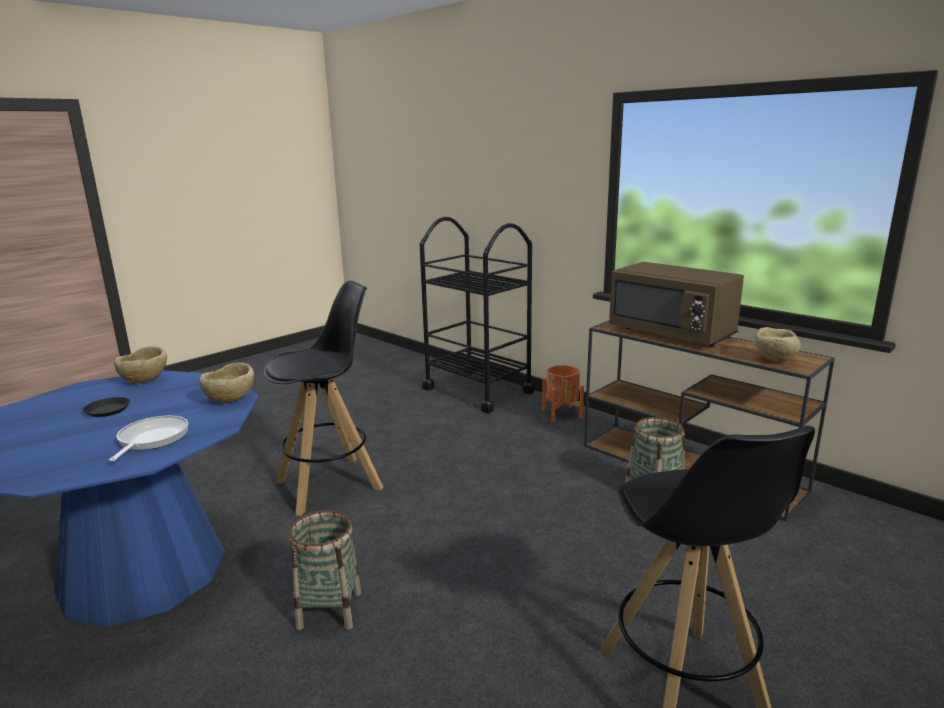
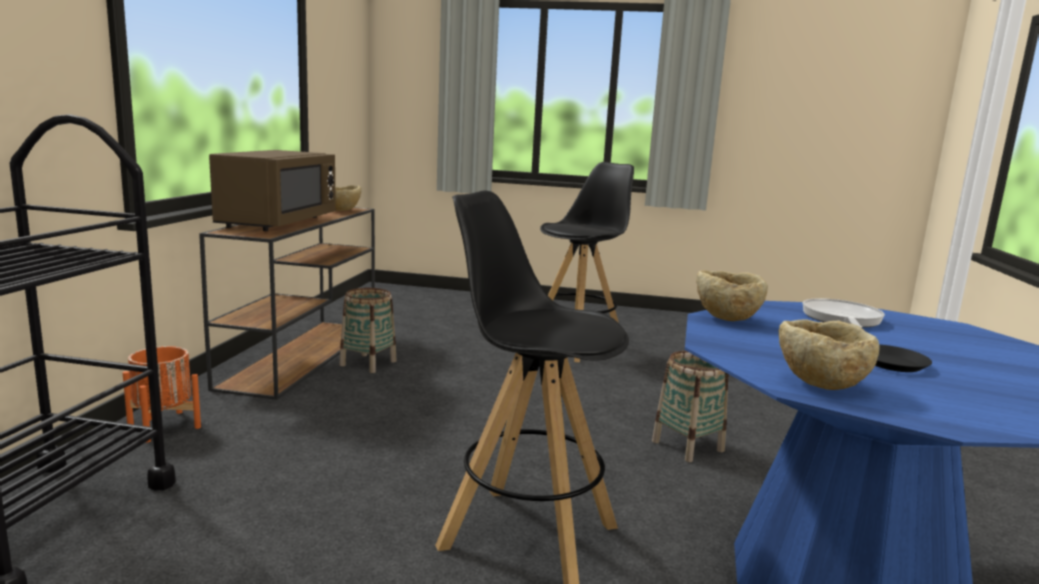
camera: 125 degrees left, 5 degrees down
frying pan [109,416,188,461] -> frying pan turned 135 degrees clockwise [802,298,885,328]

